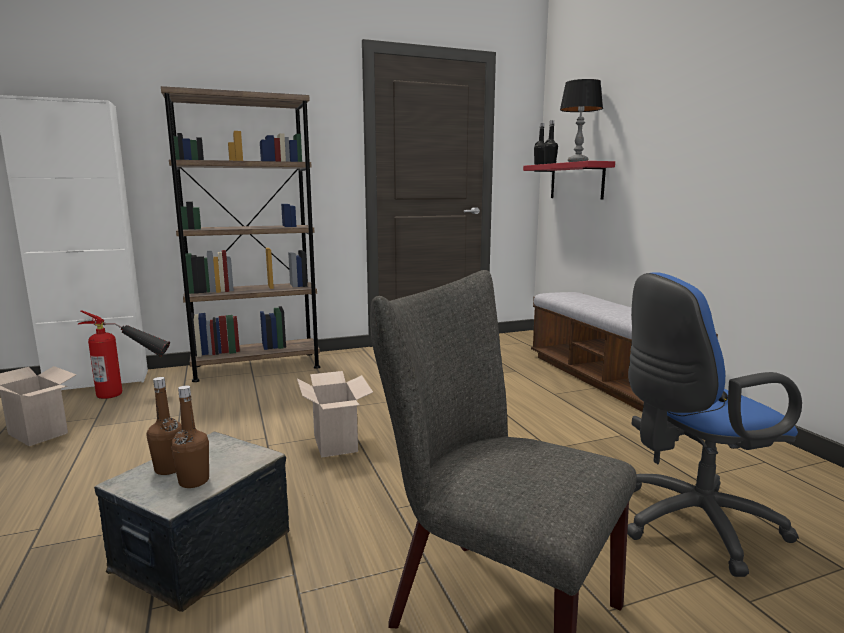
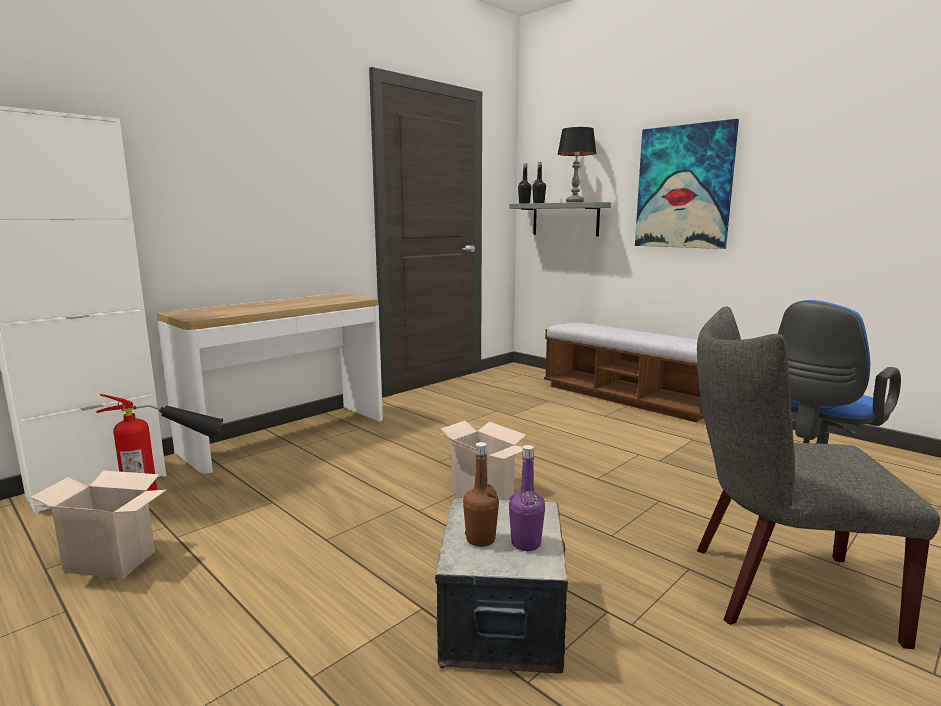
camera: 25 degrees left, 0 degrees up
brown bookcase [161,86,320,382] -> console table [157,293,383,474]
brown bottle [171,385,209,488] -> purple bottle [509,445,545,551]
red shelf [523,161,615,199] -> grey shelf [509,202,611,236]
none -> picture [635,119,739,249]

